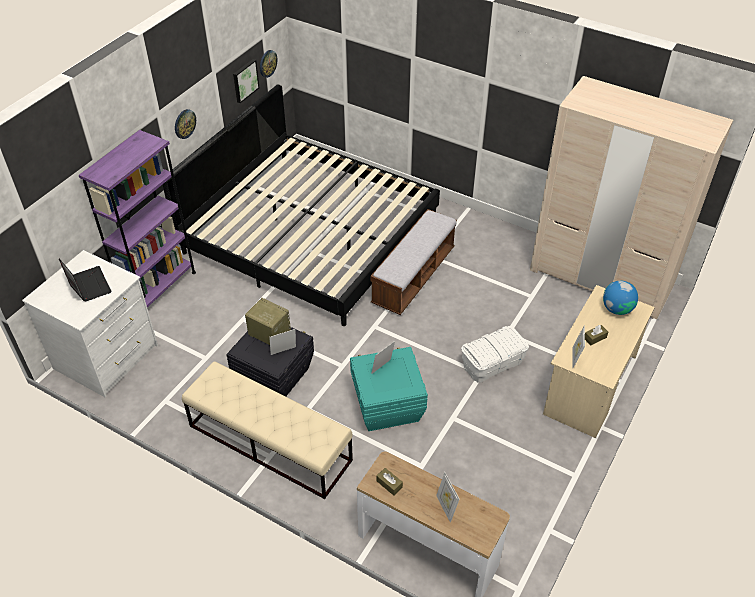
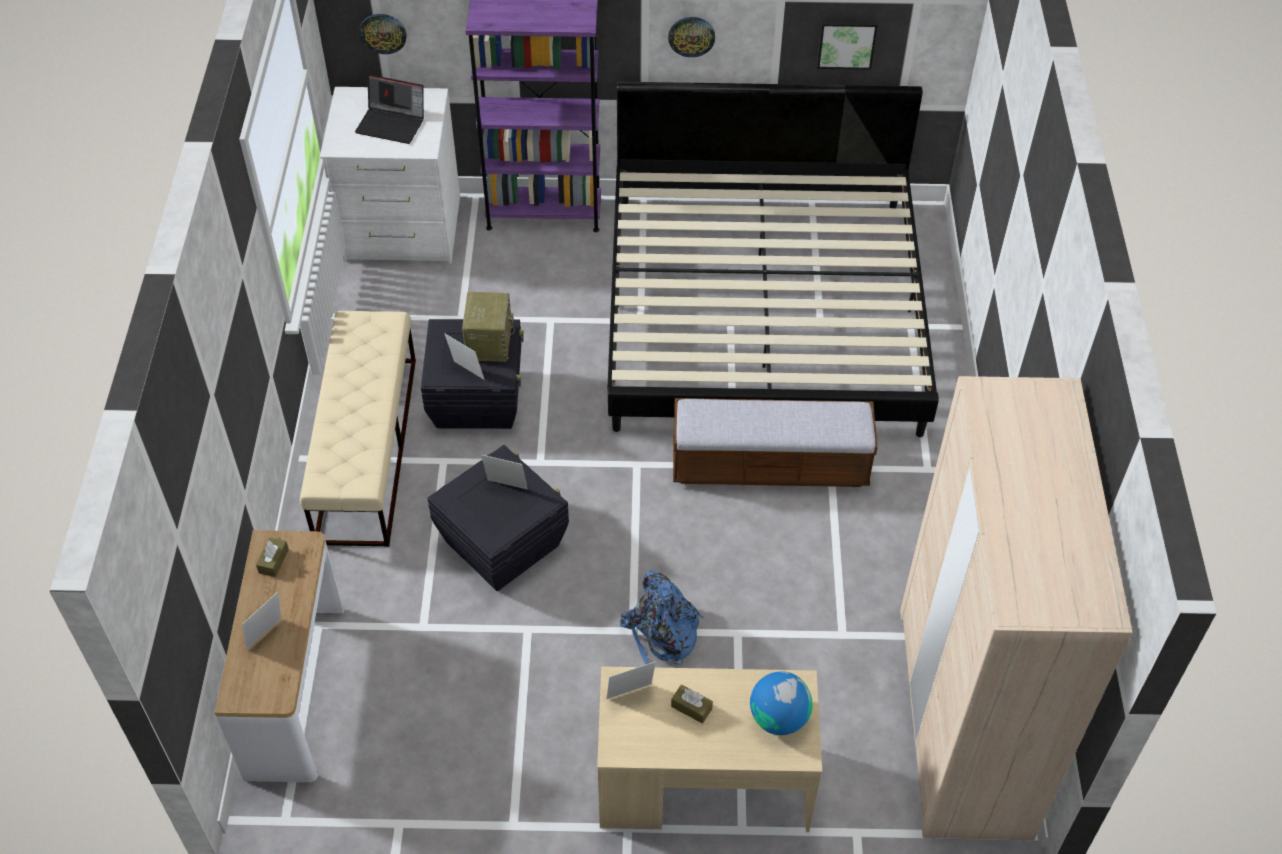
camera: 60 degrees right, 5 degrees up
laptop [59,259,112,301] -> laptop turned 75 degrees clockwise [355,75,424,144]
wall clock [260,50,277,78] -> wall clock moved to [359,14,406,54]
turquoise storage box [350,347,428,431] -> black storage box [427,445,569,591]
white storage box [461,326,529,383] -> blue backpack [620,571,704,668]

